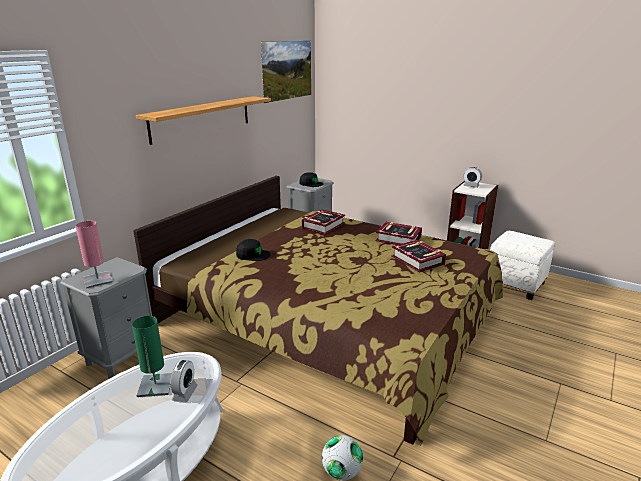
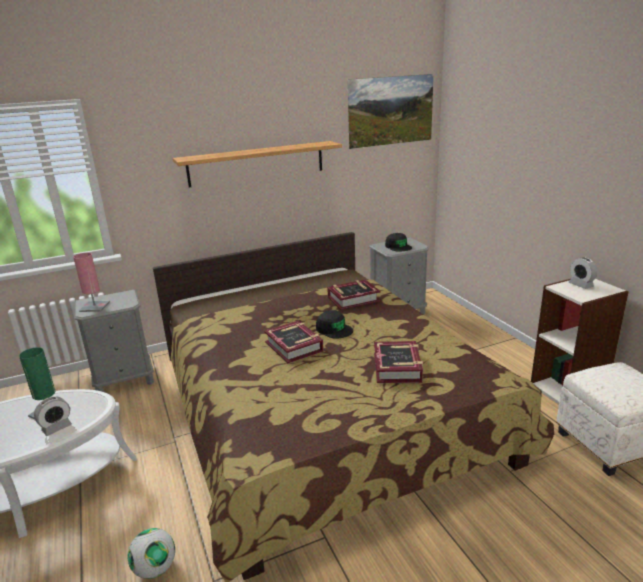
camera: 35 degrees right, 0 degrees up
black cap [236,239,271,261] -> black cap moved to [316,310,353,338]
book [376,222,422,245] -> book moved to [264,320,324,363]

